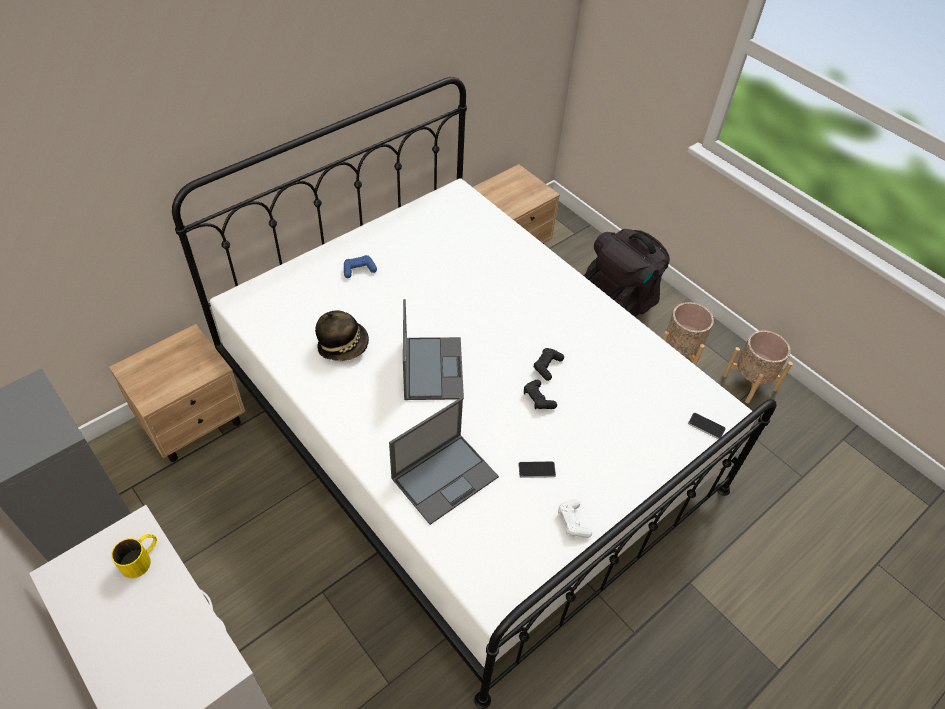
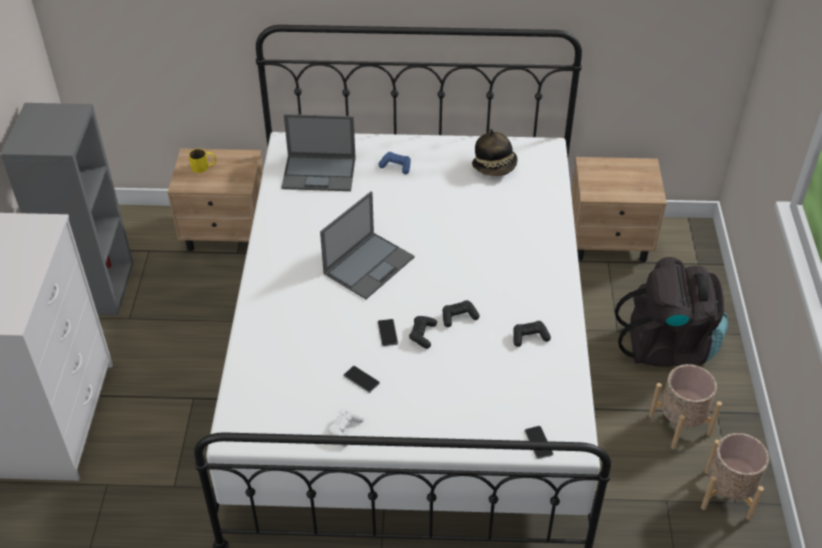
camera: 45 degrees right, 5 degrees down
yellow mug [111,534,157,578] -> yellow mug moved to [189,149,216,173]
hat [315,311,369,361] -> hat moved to [472,129,518,176]
laptop [389,397,499,525] -> laptop moved to [281,114,356,191]
none -> phone [377,319,398,346]
none -> black game controller [513,321,551,347]

